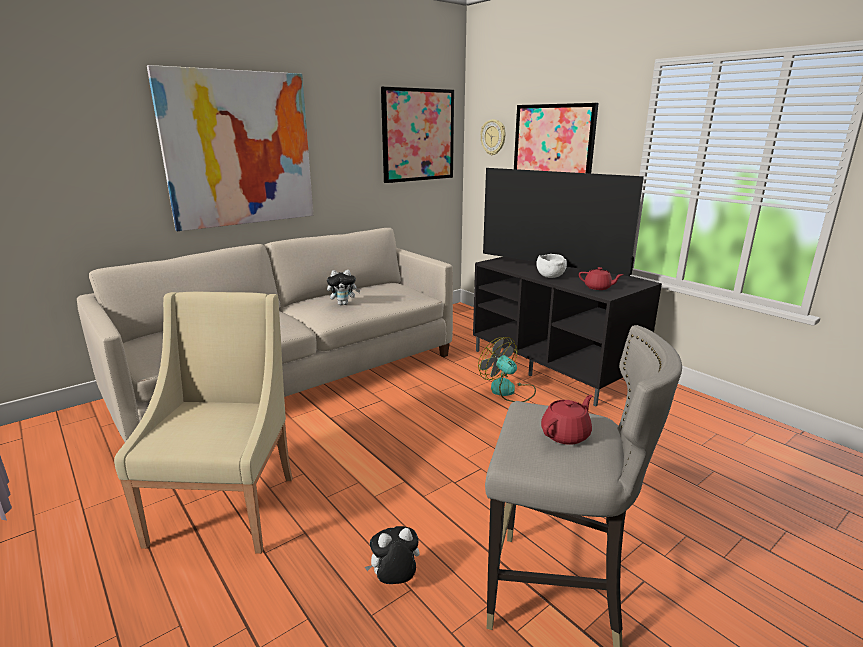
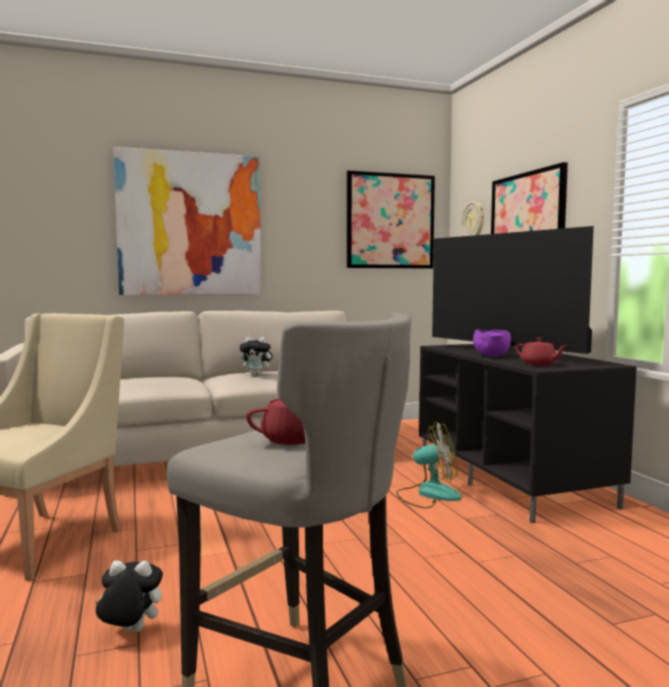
camera: 20 degrees right, 15 degrees down
fan [478,337,536,402] -> fan turned 105 degrees clockwise [396,421,462,508]
white bowl [536,254,567,278] -> purple bowl [473,329,511,357]

